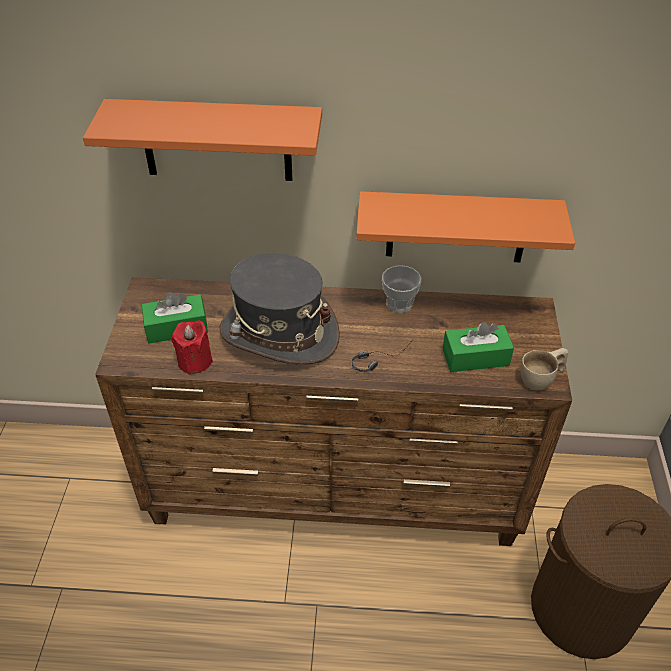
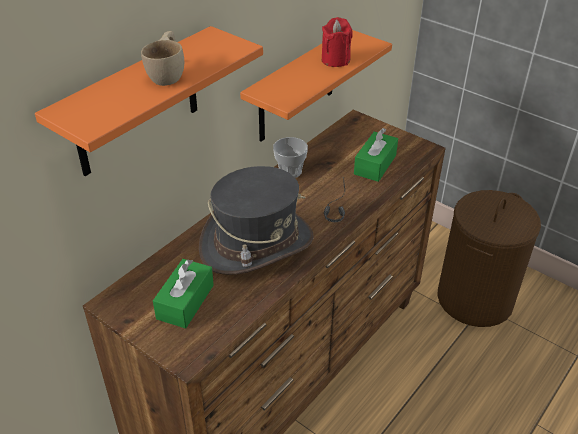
camera: 55 degrees left, 5 degrees down
red candle [172,320,213,375] -> red candle moved to [322,17,353,67]
beige cup [520,348,568,390] -> beige cup moved to [141,31,184,86]

